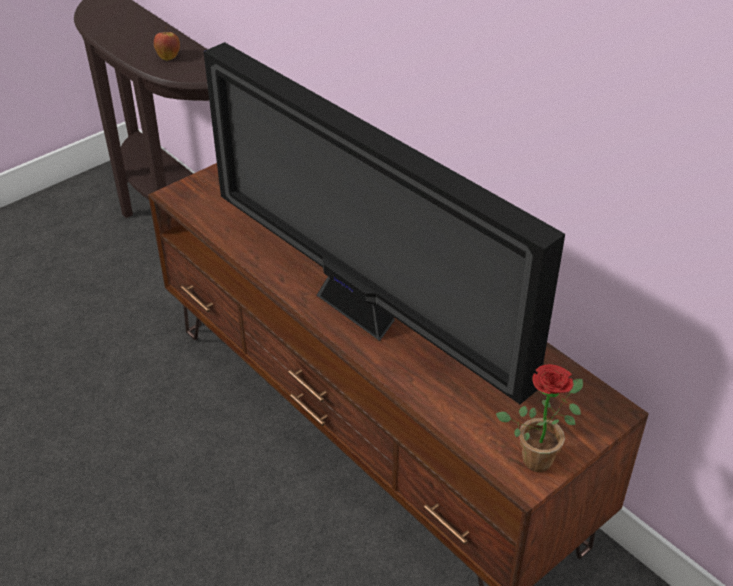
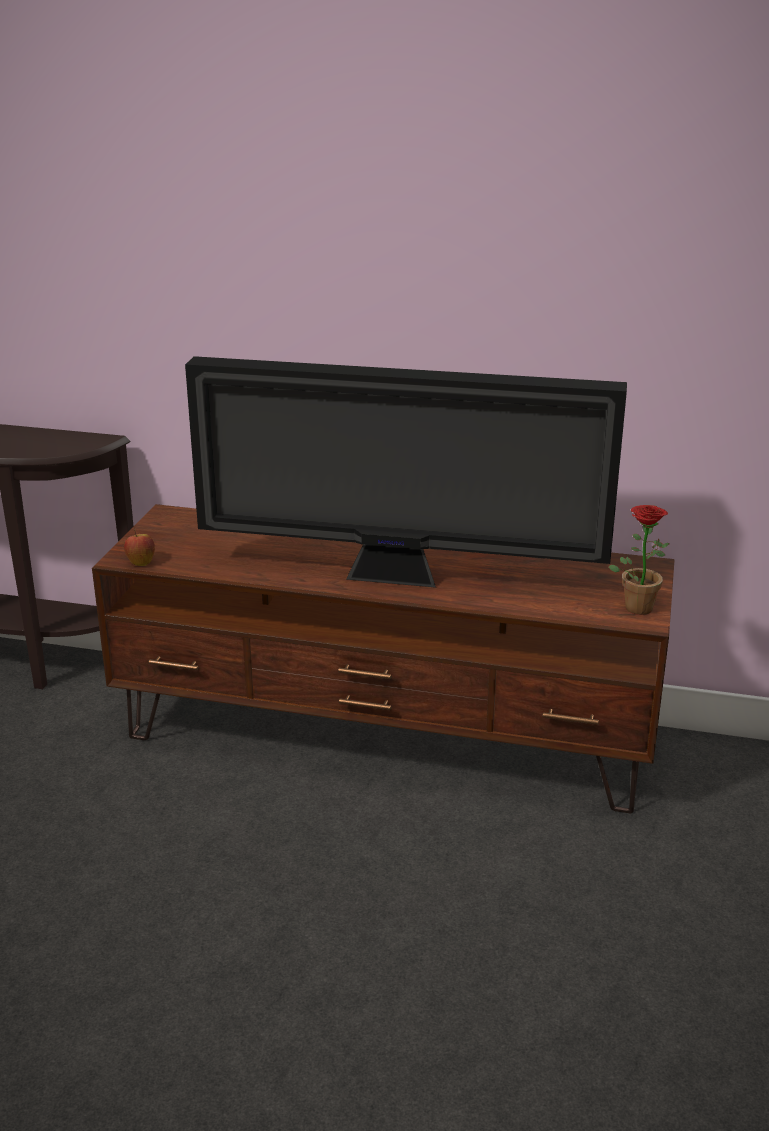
camera: 35 degrees left, 15 degrees down
apple [154,27,180,61] -> apple moved to [124,529,155,566]

